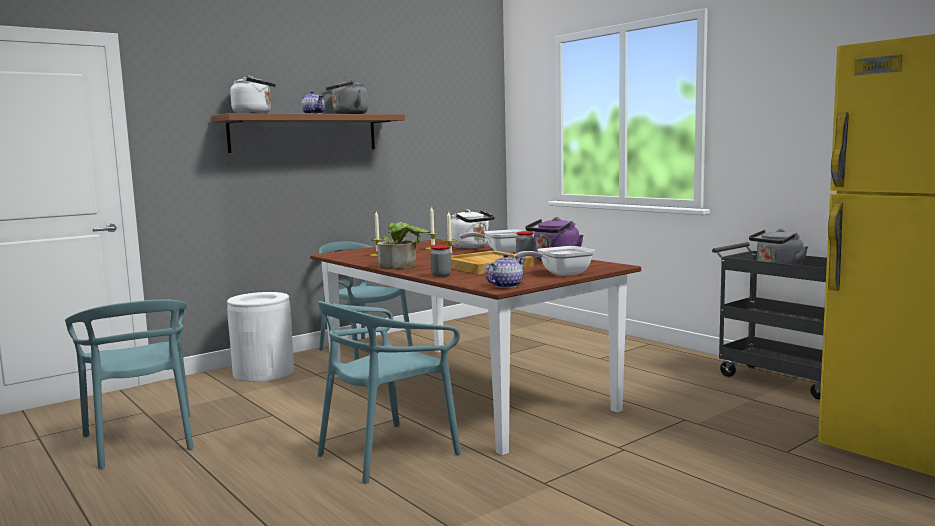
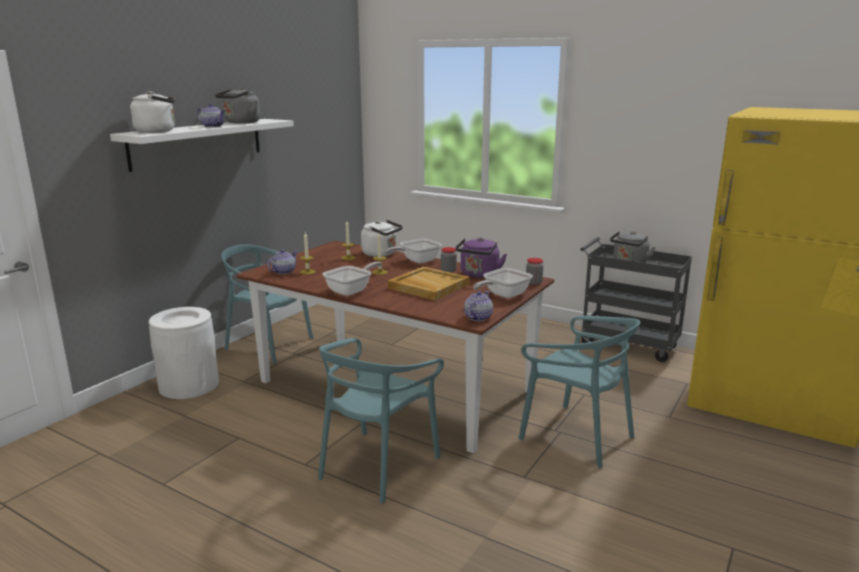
camera: 20 degrees left, 10 degrees up
turquoise chair [65,300,194,469] -> turquoise chair moved to [518,316,640,468]
brown shelf [211,113,405,153] -> white shelf [110,119,294,172]
potted plant [377,222,431,269] -> frying pan [323,262,383,296]
jar [430,245,451,277] -> jar moved to [526,258,543,285]
none -> teapot [267,250,298,274]

